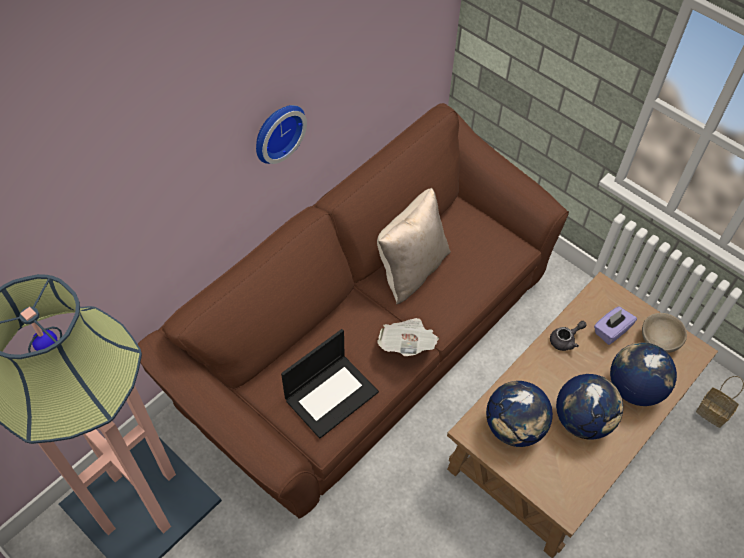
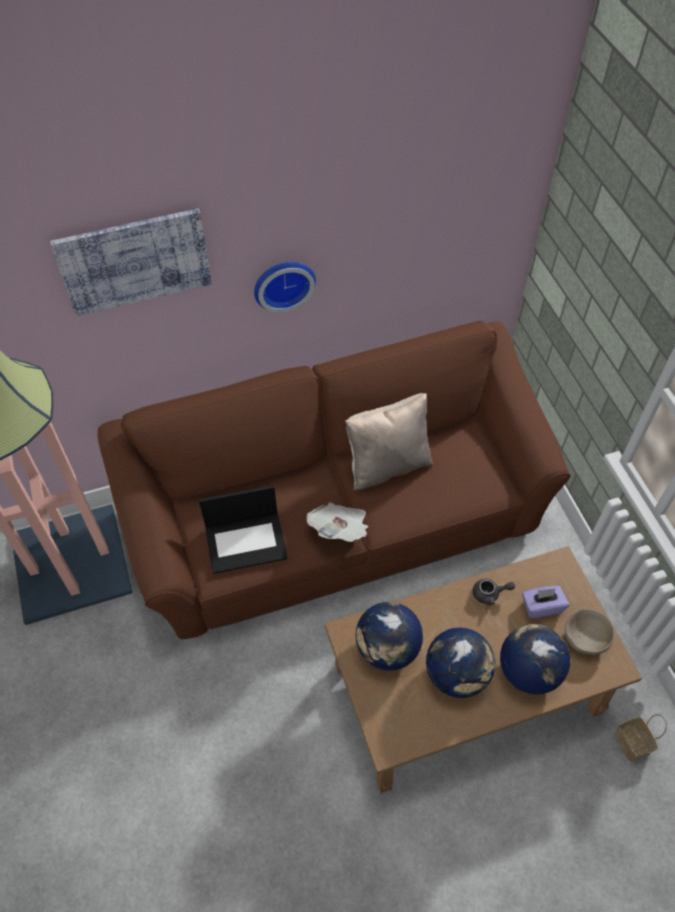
camera: 30 degrees right, 0 degrees up
none -> picture [50,208,212,316]

